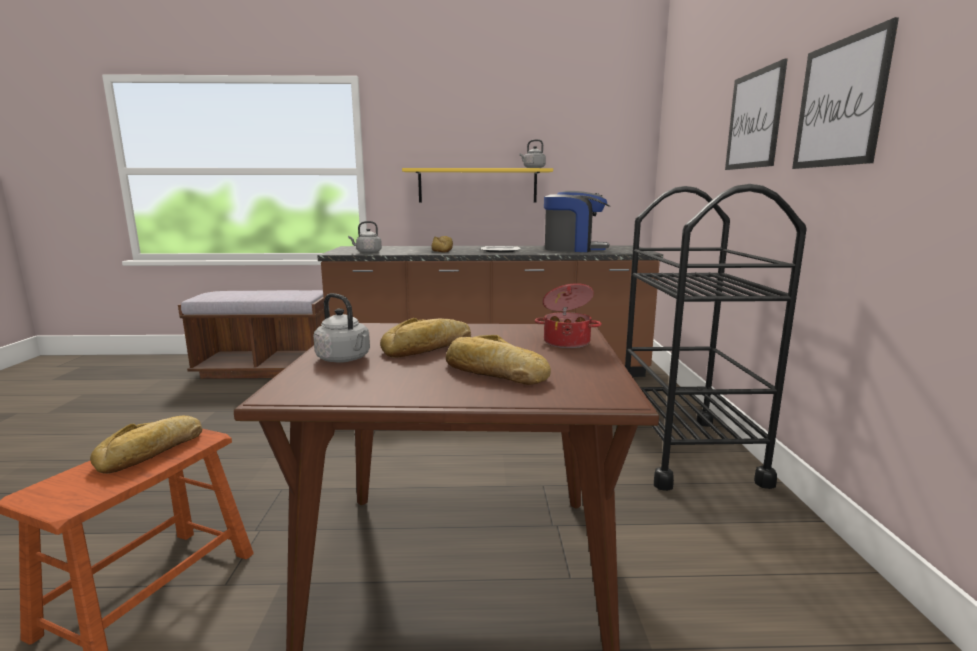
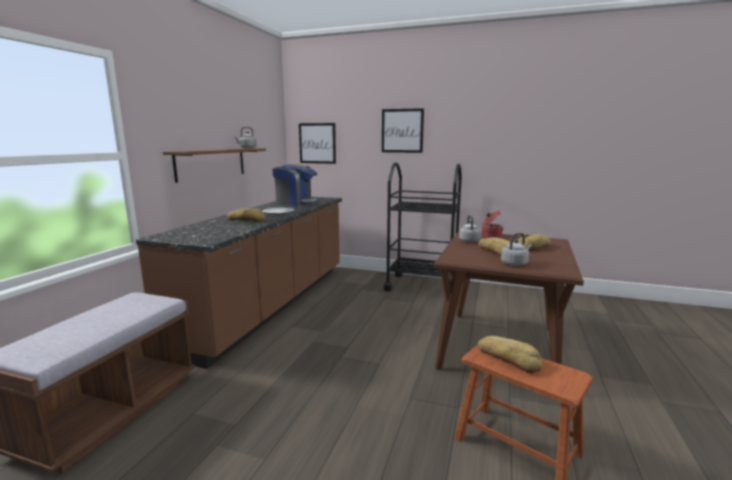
camera: 70 degrees left, 0 degrees up
grey kettle [348,221,382,253] -> grey kettle moved to [459,215,482,243]
yellow shelf [402,168,553,203] -> brown shelf [163,148,266,183]
coffee machine [544,191,610,252] -> coffee machine turned 75 degrees clockwise [272,164,320,206]
picture [792,17,899,169] -> picture moved to [299,123,336,164]

